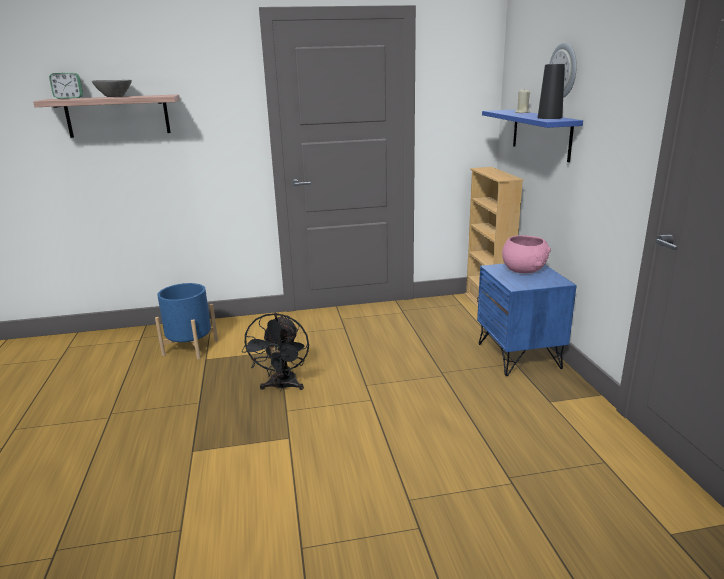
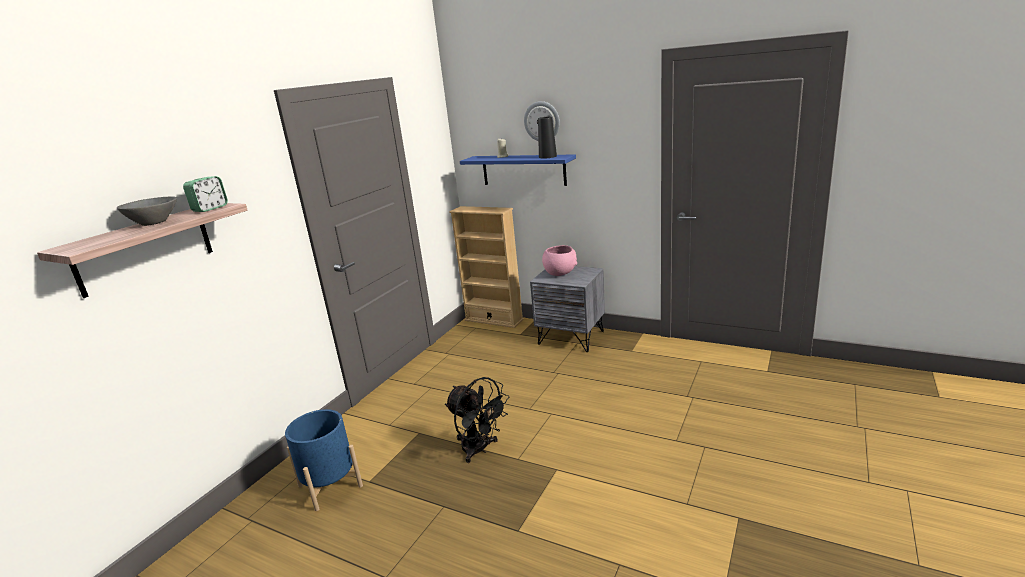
camera: 50 degrees left, 0 degrees up
alarm clock [49,73,83,99] -> alarm clock moved to [183,176,228,212]
blue nightstand [477,264,577,376] -> grey nightstand [530,266,605,352]

